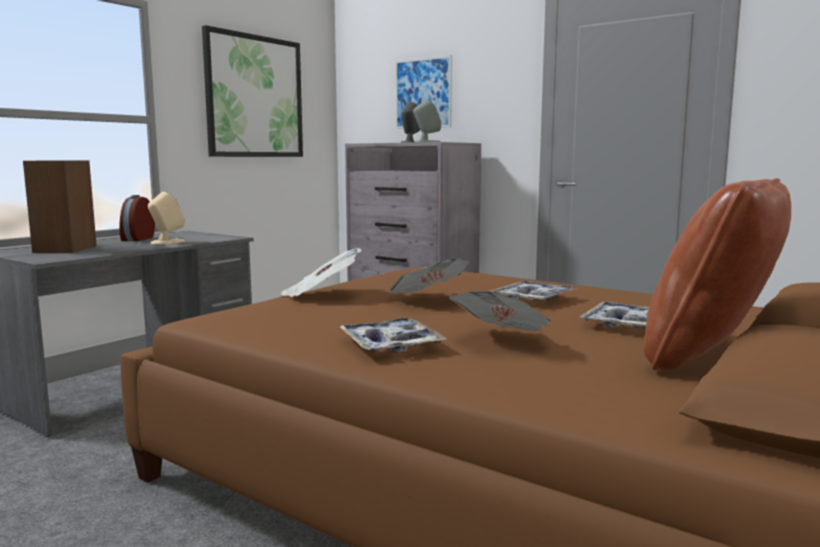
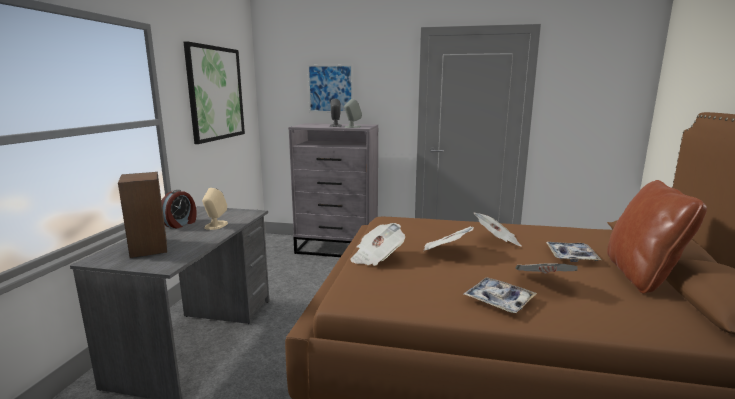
camera: 25 degrees left, 5 degrees up
alarm clock [119,195,155,241] -> alarm clock turned 135 degrees counterclockwise [162,190,197,228]
tray [490,281,577,301] -> newspaper [474,213,523,247]

